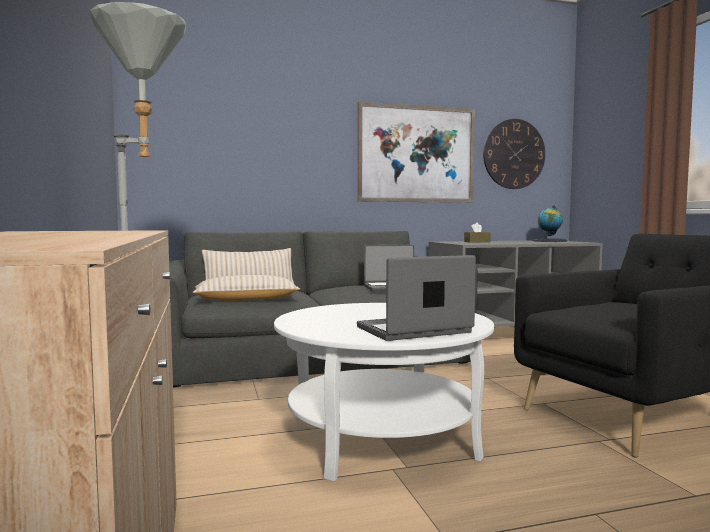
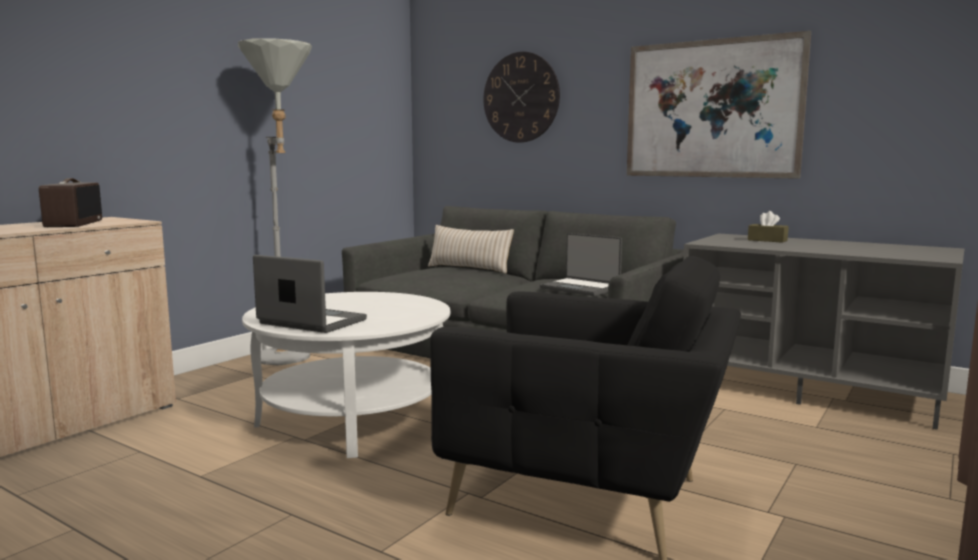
camera: 50 degrees right, 5 degrees up
beige pillow [193,275,300,301] -> none
wall clock [483,119,545,189] -> wall clock moved to [483,52,560,143]
globe [533,205,567,242] -> none
none -> radio [39,178,102,227]

